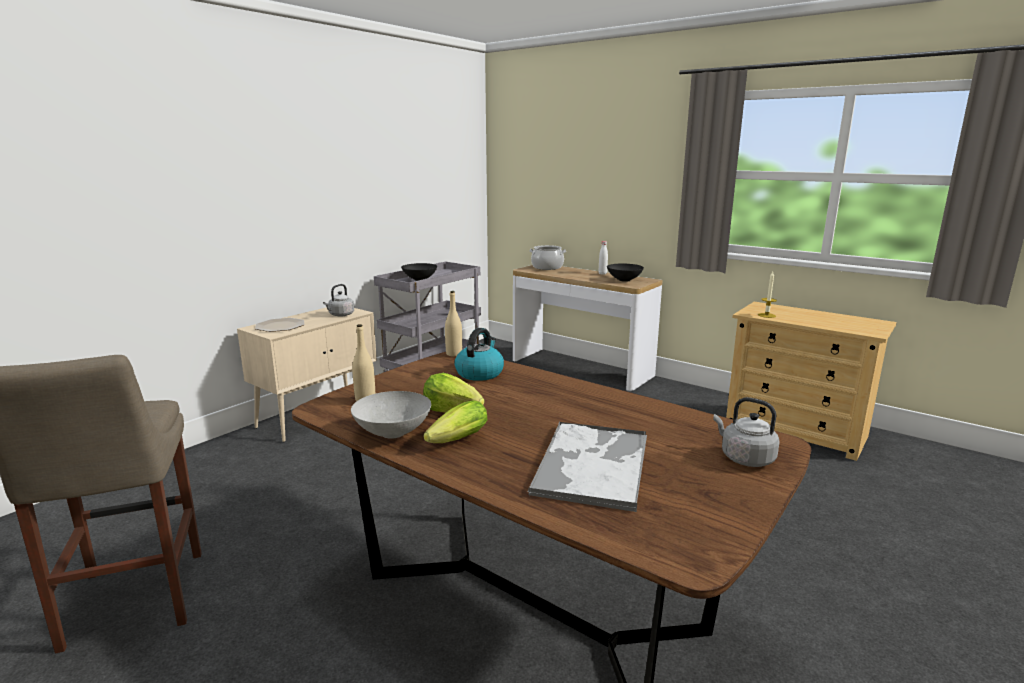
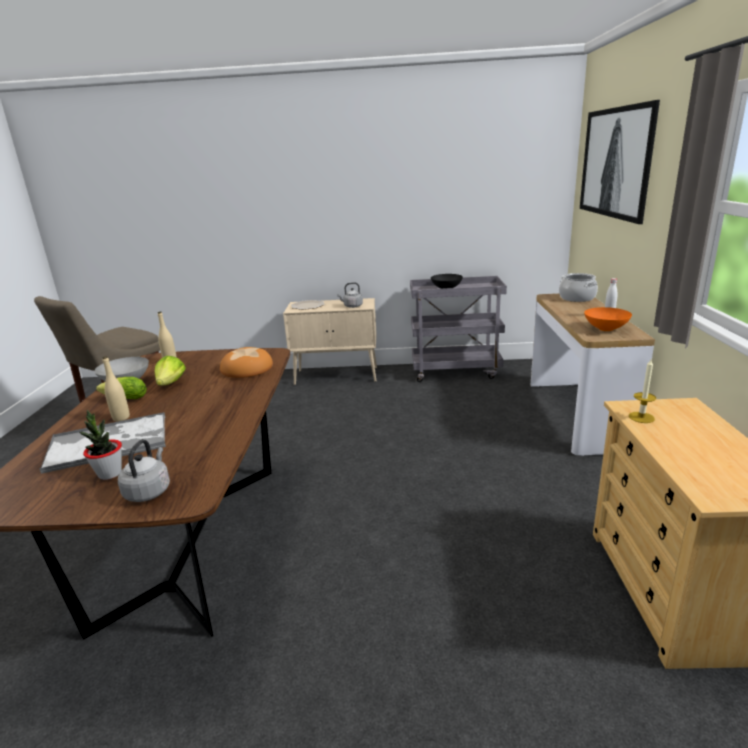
camera: 55 degrees right, 5 degrees up
beige bottle [445,291,462,356] -> beige bottle moved to [102,356,130,421]
kettle [454,328,504,381] -> bread [220,347,273,378]
black bowl [607,264,644,282] -> orange bowl [584,307,632,331]
none -> potted plant [79,410,122,480]
none -> picture [580,100,660,224]

